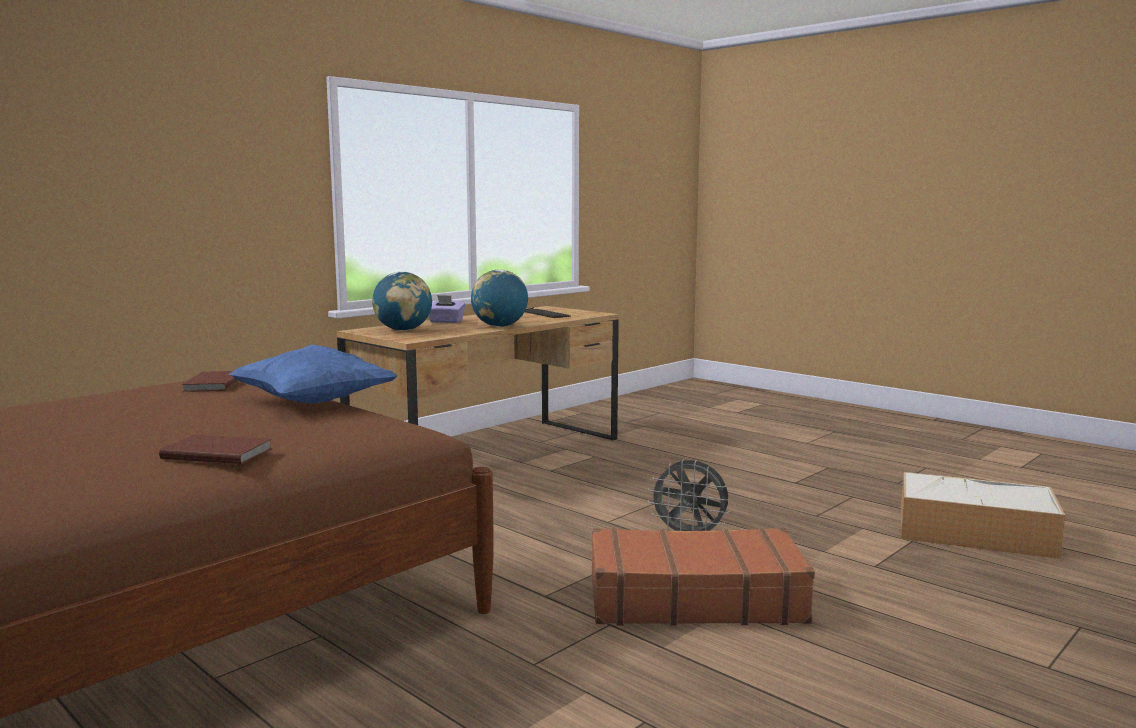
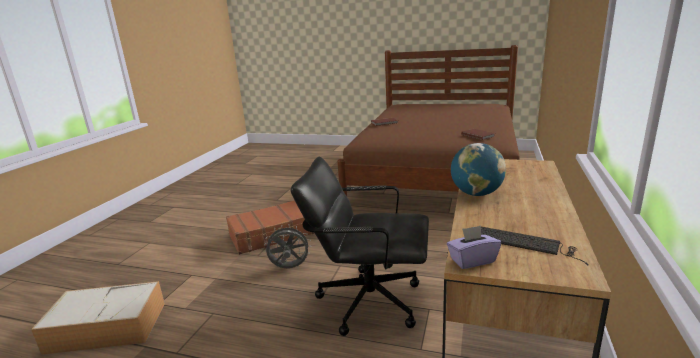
camera: 155 degrees right, 10 degrees up
blue pillow [229,345,398,403] -> none
globe [372,272,432,331] -> none
purple tissue box [429,295,465,323] -> purple tissue box moved to [447,226,501,269]
none -> black office chair [291,157,429,336]

